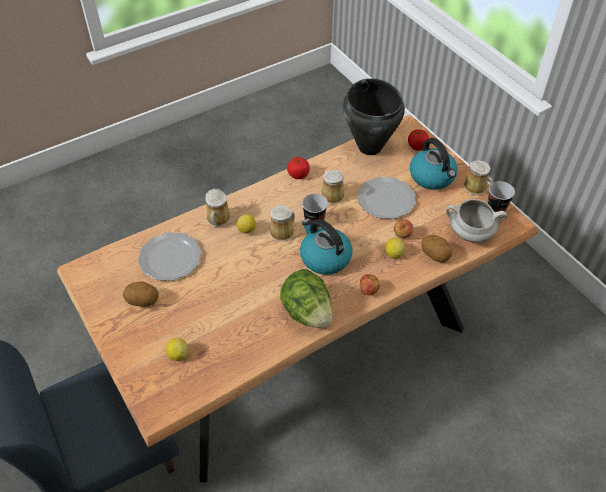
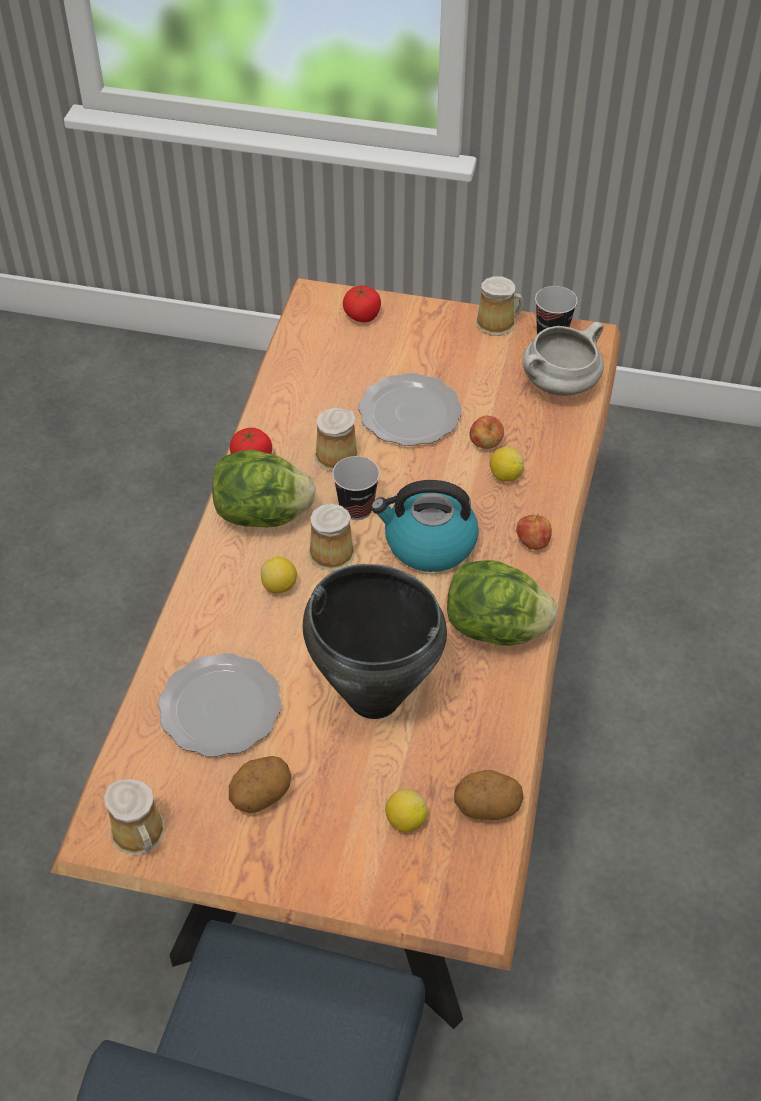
camera: 45 degrees left, 0 degrees up
mug [206,189,231,227] -> mug moved to [104,779,165,855]
black cooking pot [343,78,405,155] -> black cooking pot moved to [303,564,447,719]
kettle [410,138,458,190] -> none
potato [421,235,452,263] -> potato moved to [454,770,523,820]
none -> lettuce [212,450,316,527]

